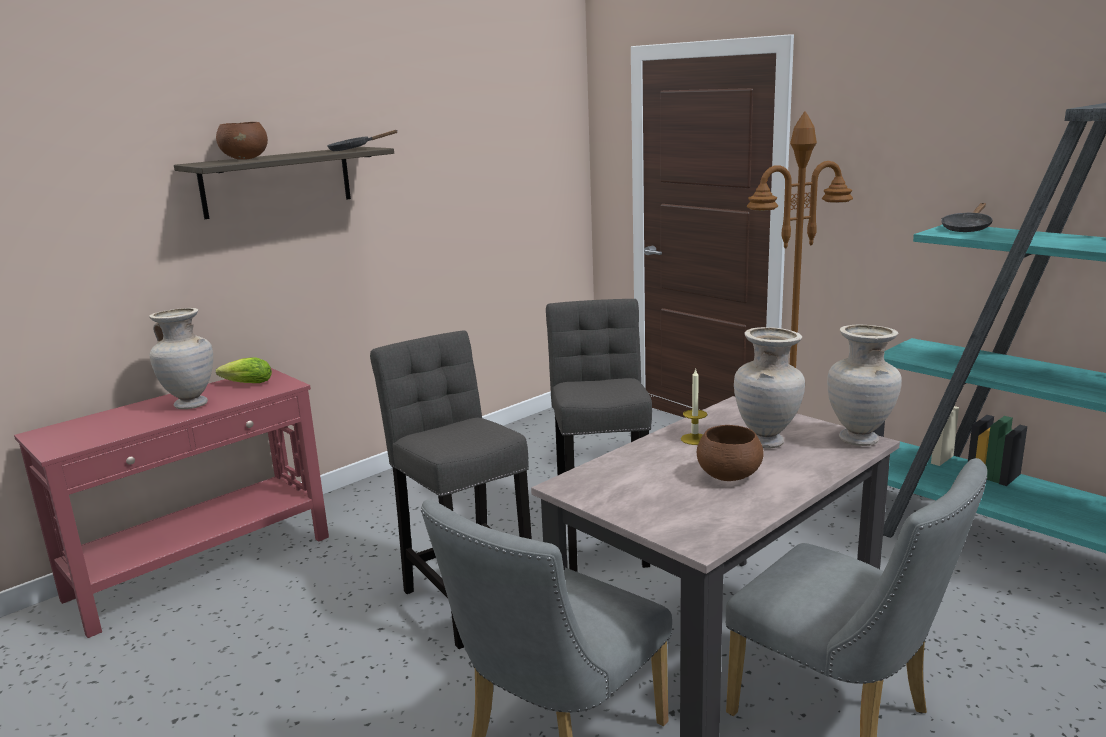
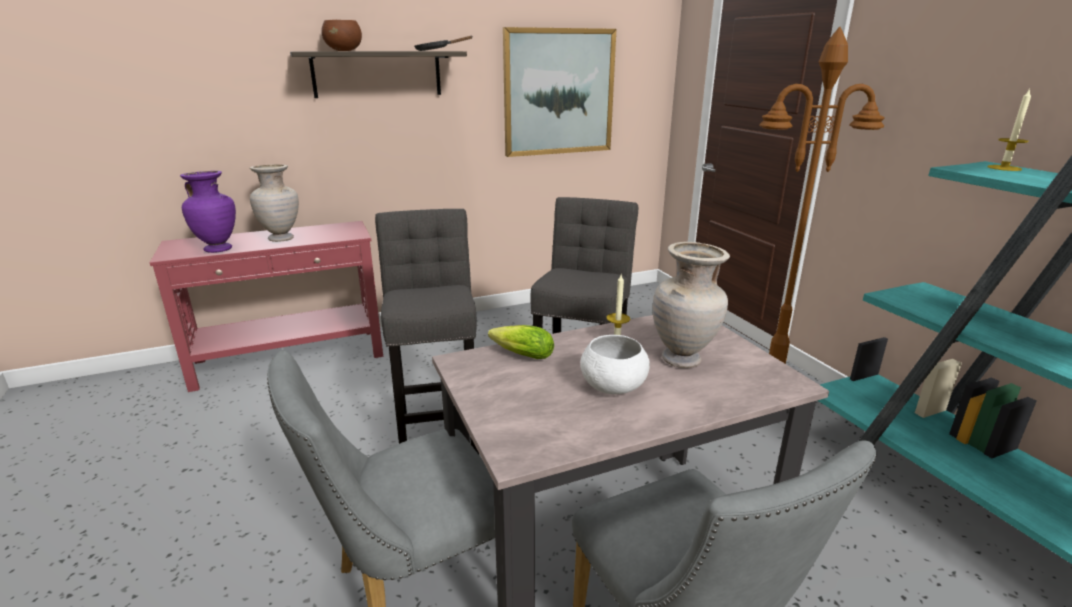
camera: 20 degrees right, 5 degrees up
lettuce [216,357,272,383] -> lettuce moved to [488,325,554,359]
brown bowl [697,425,764,481] -> white bowl [580,335,650,394]
beige vase [827,325,902,446] -> none
black frying pan [941,203,993,232] -> candle [987,88,1031,171]
none -> purple vase [180,171,236,253]
none -> picture [503,27,616,157]

